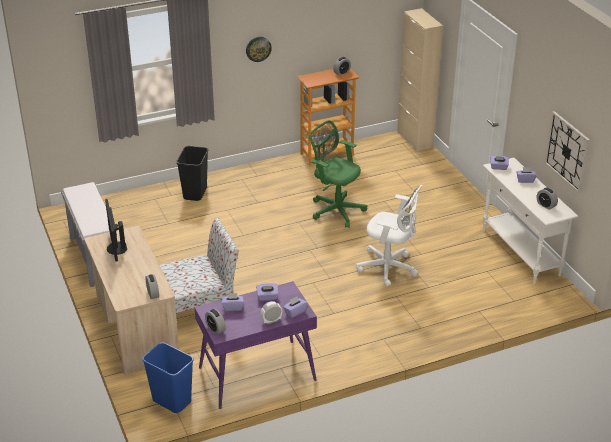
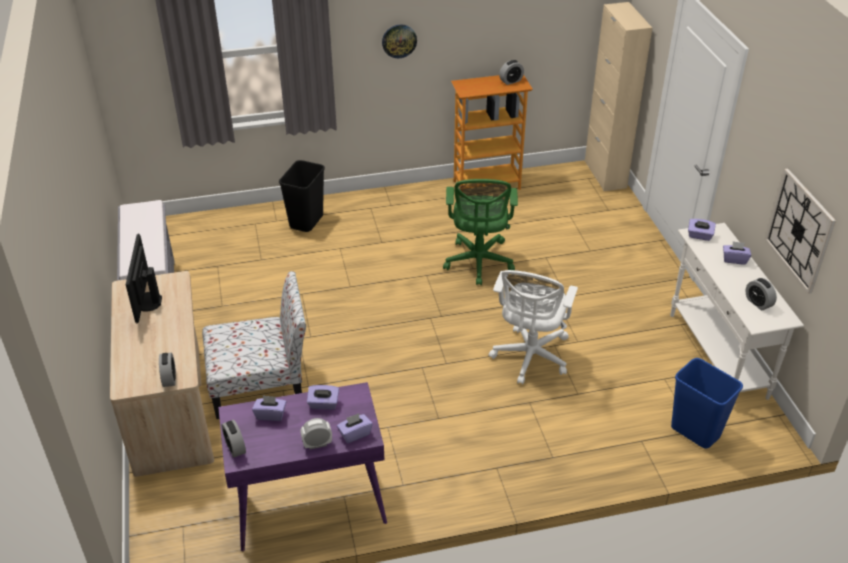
camera: 10 degrees right, 5 degrees up
blue trash can [142,342,194,413] -> blue trash can moved to [671,358,743,449]
green office chair [309,120,367,228] -> green office chair turned 135 degrees counterclockwise [443,179,518,285]
white office chair [356,185,423,287] -> white office chair turned 75 degrees clockwise [488,270,578,385]

